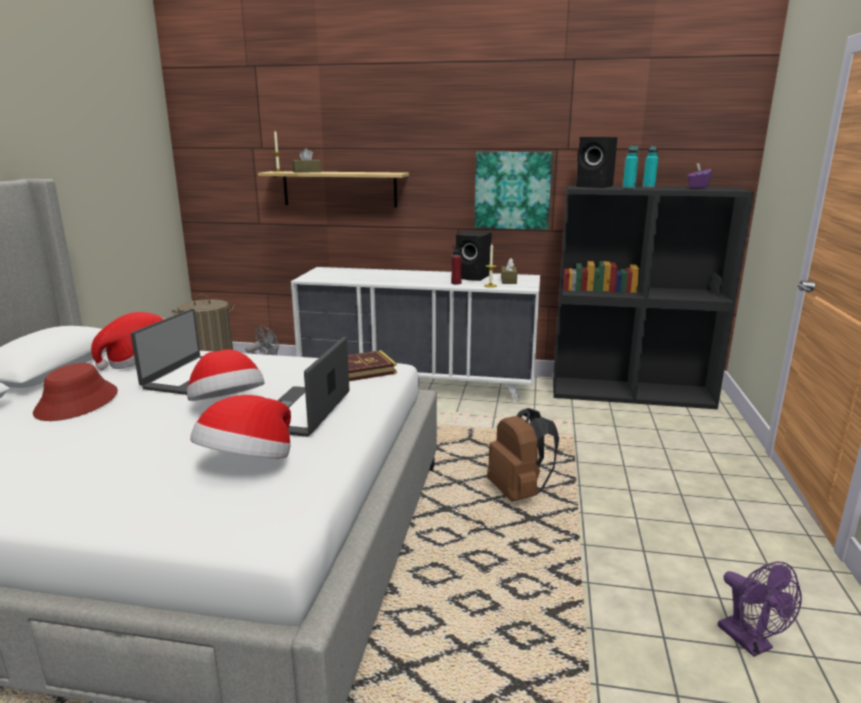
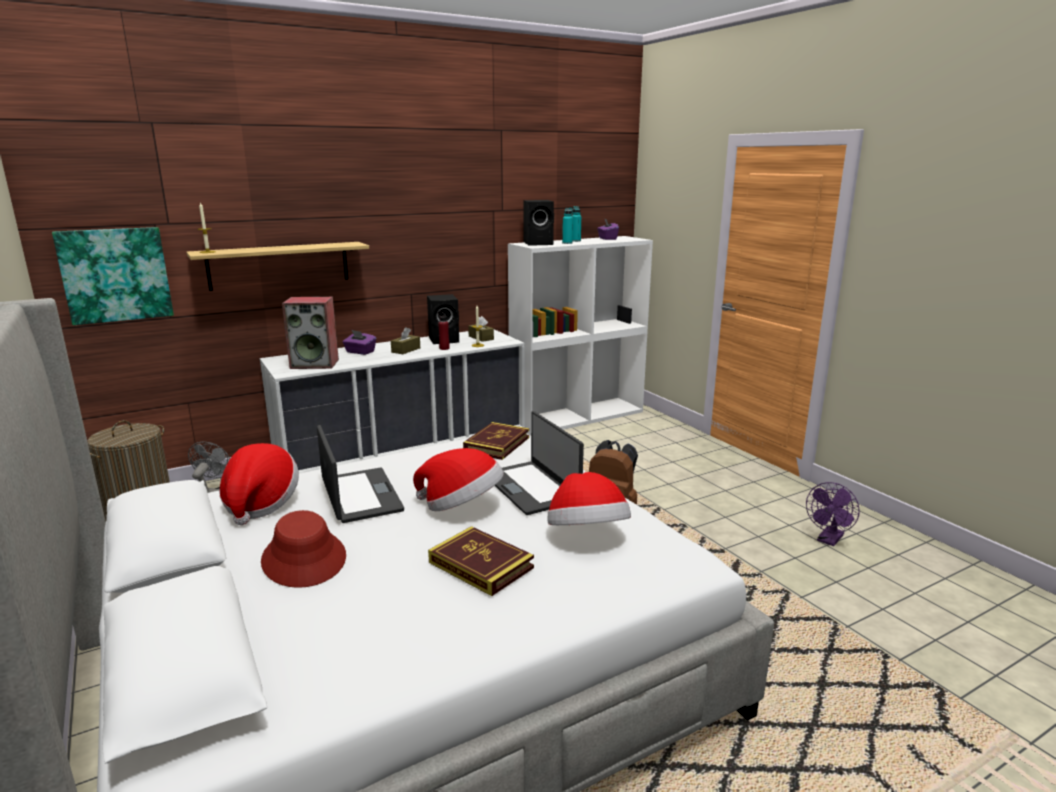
camera: 40 degrees left, 0 degrees up
brown tissue box [292,148,321,173] -> brown tissue box moved to [391,327,420,354]
picture [474,152,553,230] -> picture moved to [52,227,174,325]
black bookcase [553,185,754,409] -> white bookcase [508,236,653,436]
purple fan [718,562,802,657] -> purple fan turned 105 degrees clockwise [806,482,860,546]
none -> speaker [282,297,339,369]
none -> purple tissue box [343,330,376,355]
none -> book [428,526,534,596]

